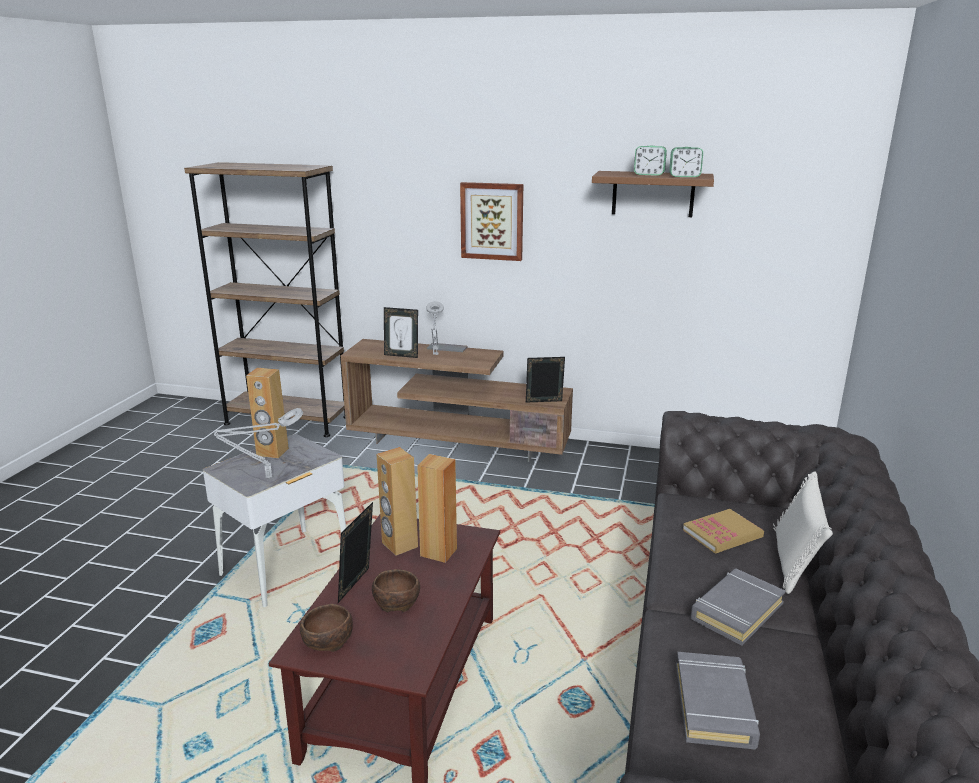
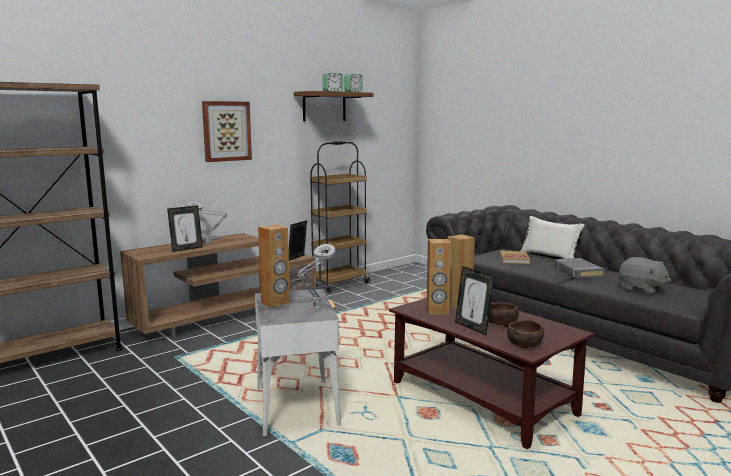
camera: 55 degrees left, 10 degrees down
grey book [676,652,760,749] -> grey plush toy [619,257,671,295]
none -> brown cart [310,141,371,293]

